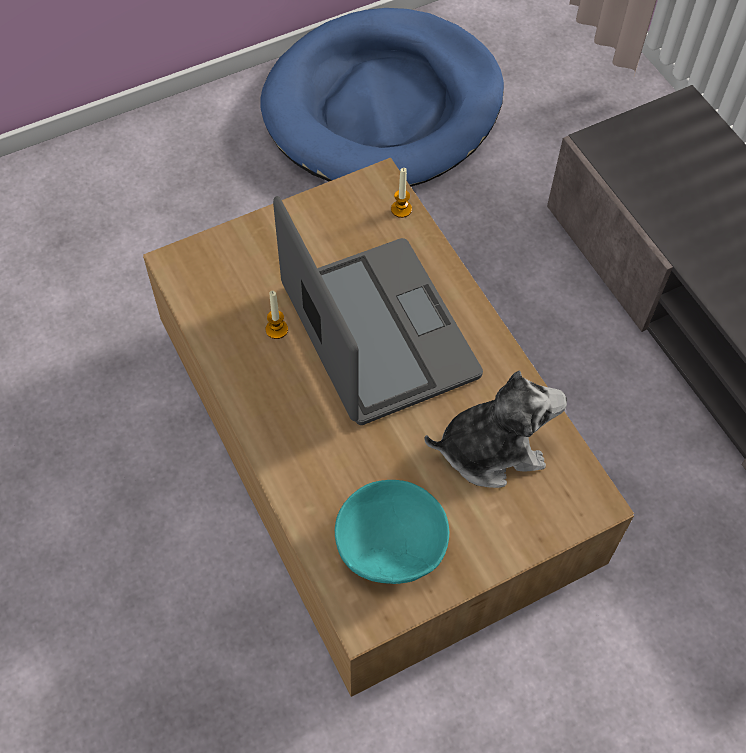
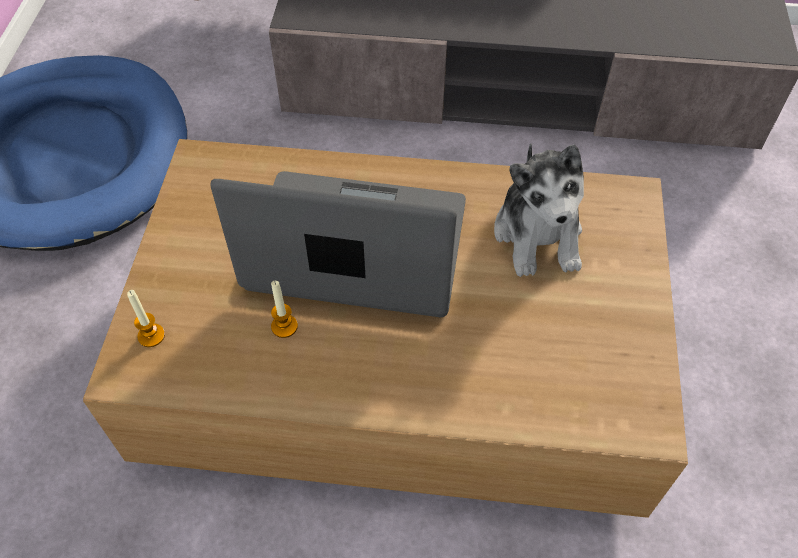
camera: 55 degrees left, 5 degrees down
turquoise bowl [335,480,449,584] -> none
candle [391,168,412,218] -> candle moved to [127,290,165,347]
plush toy [424,371,567,488] -> plush toy turned 150 degrees clockwise [494,143,584,277]

